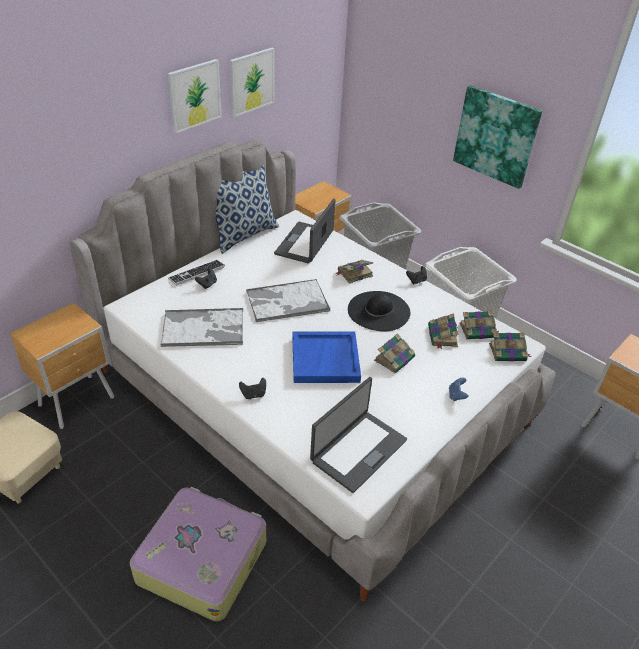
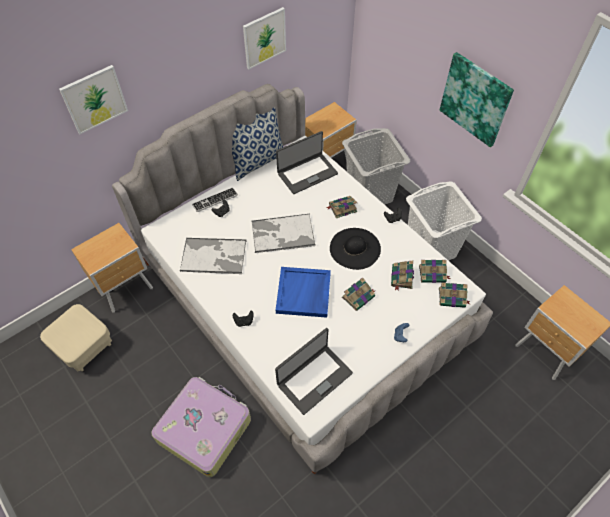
camera: 10 degrees right, 15 degrees up
picture [168,59,222,134] -> picture moved to [59,65,128,134]
laptop [274,198,336,263] -> laptop turned 150 degrees counterclockwise [276,131,338,194]

